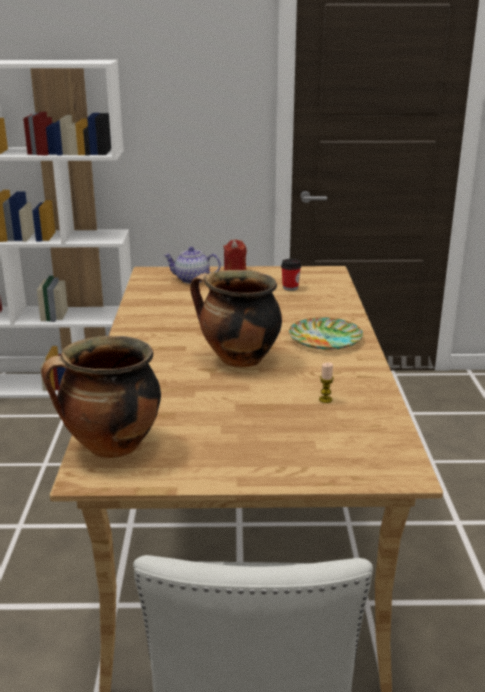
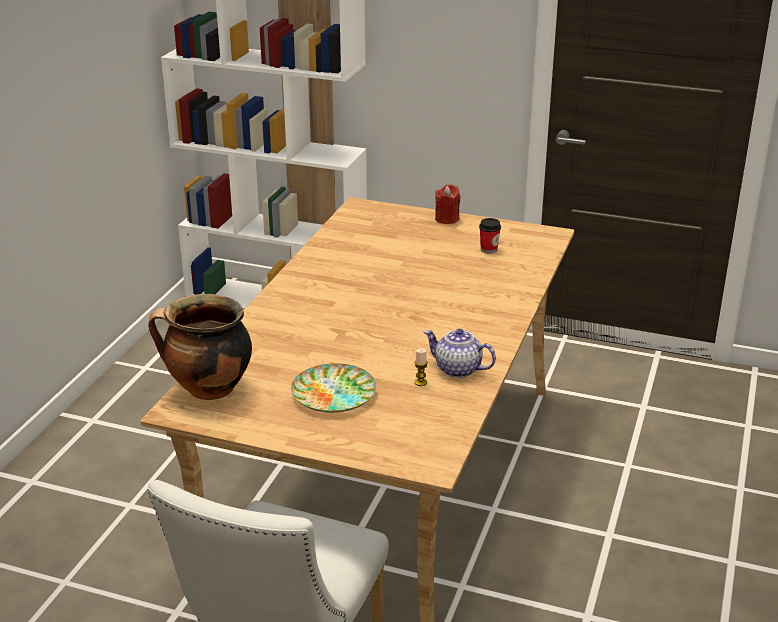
camera: 20 degrees right, 5 degrees up
teapot [163,247,221,284] -> teapot moved to [424,329,496,378]
cooking pot [190,270,282,367] -> none
plate [289,317,363,350] -> plate moved to [291,363,376,413]

